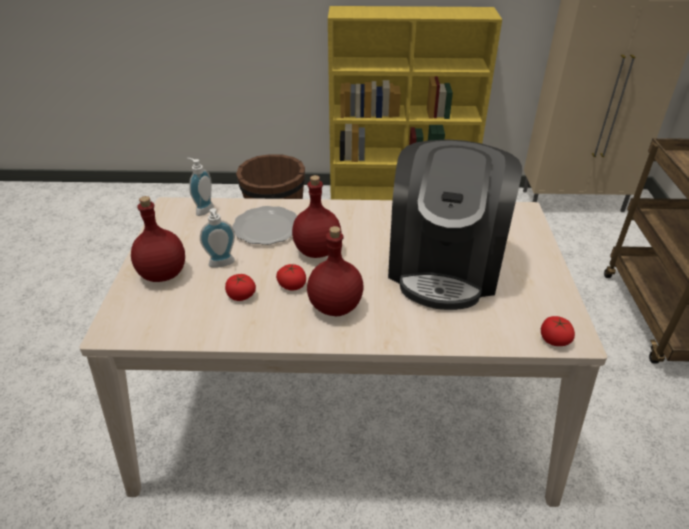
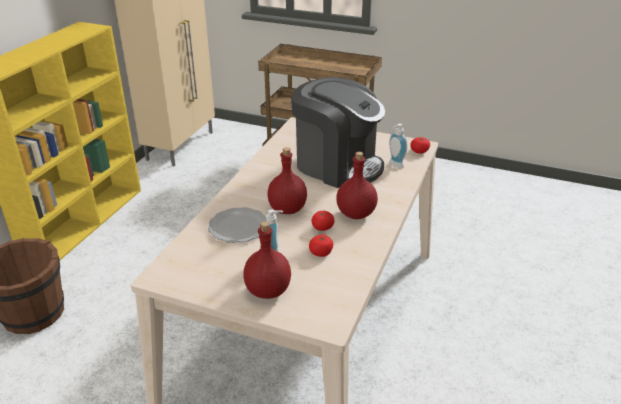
camera: 70 degrees left, 5 degrees down
soap dispenser [187,158,214,216] -> soap dispenser moved to [389,124,407,169]

